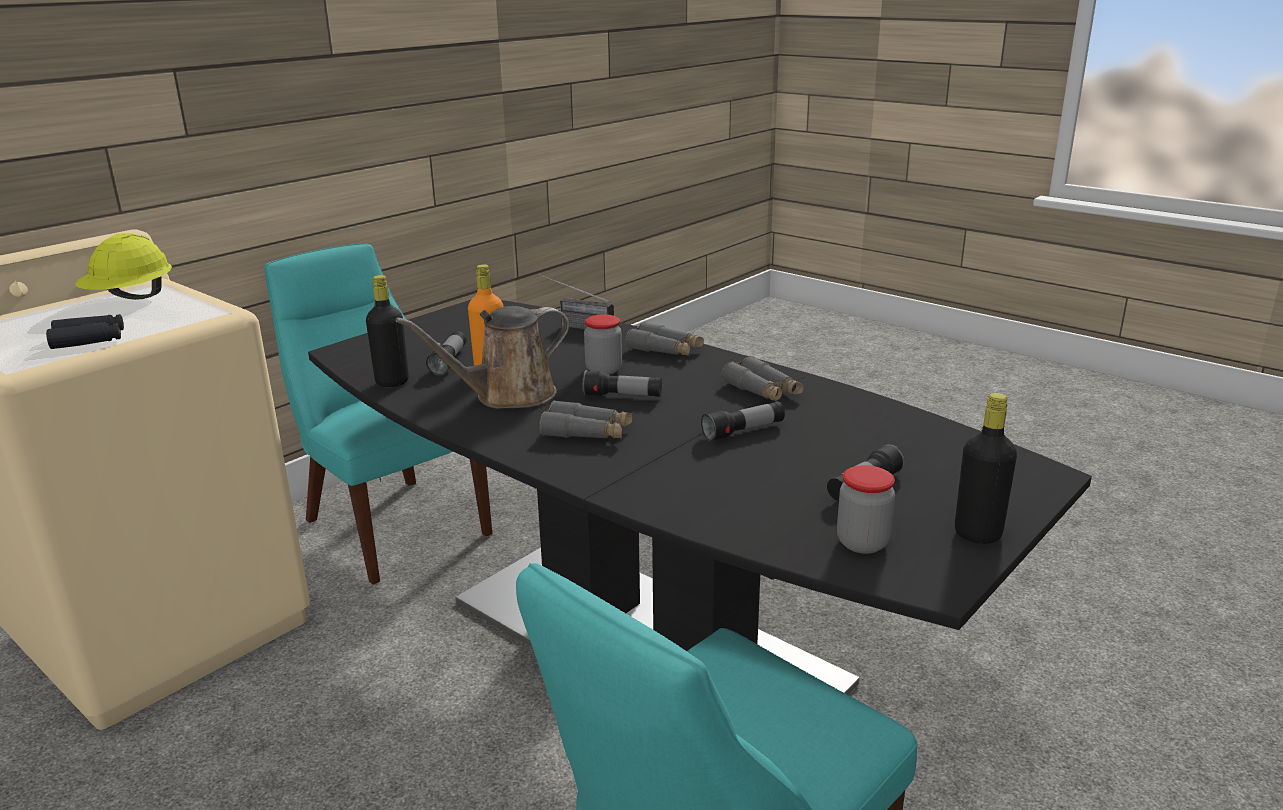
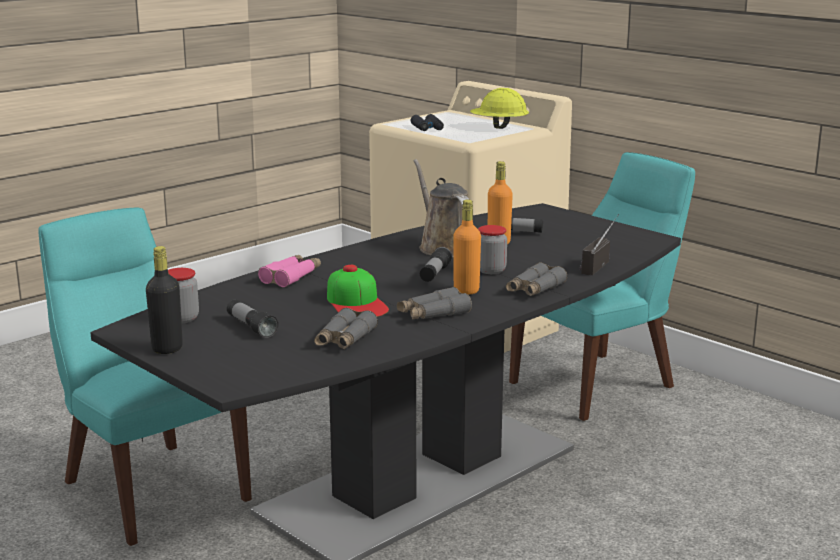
camera: 95 degrees right, 5 degrees down
black bottle [366,275,409,387] -> none
grey binoculars [539,400,633,438] -> grey binoculars moved to [314,308,378,349]
flashlight [701,401,785,442] -> cap [327,265,389,317]
none -> pink binoculars [258,255,321,287]
none -> orange bottle [453,199,481,295]

